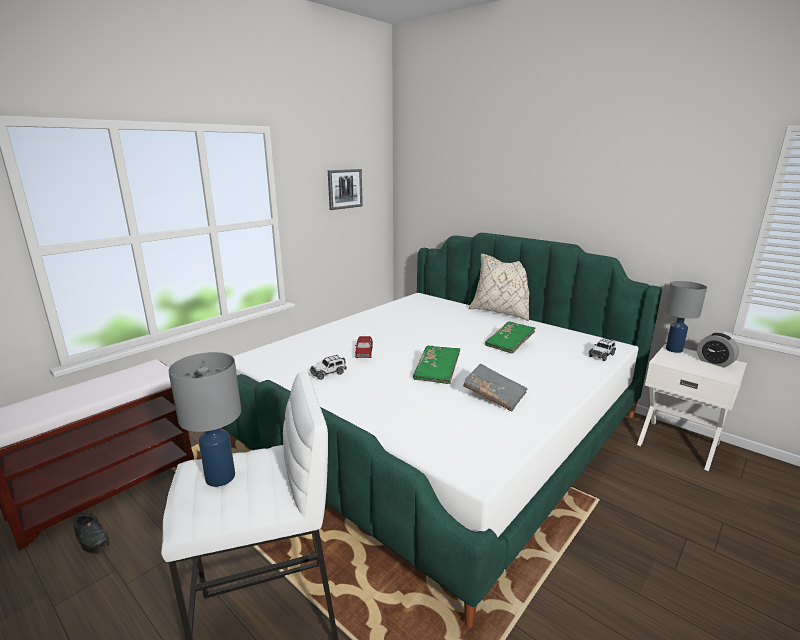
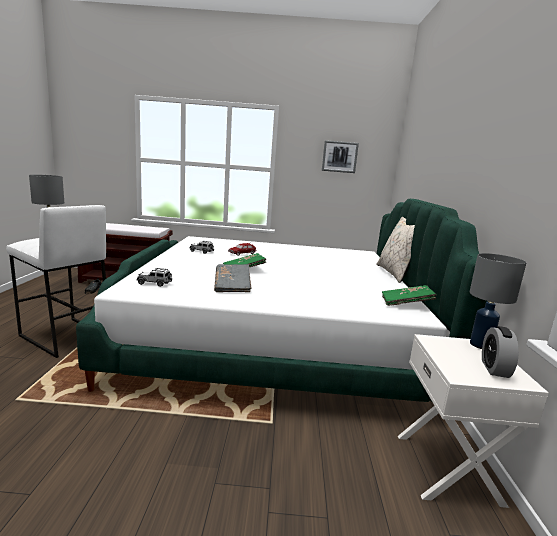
camera: 50 degrees right, 5 degrees down
green book [485,322,536,354] -> green book moved to [382,285,436,306]
toy car [588,338,616,361] -> toy car moved to [137,268,172,287]

